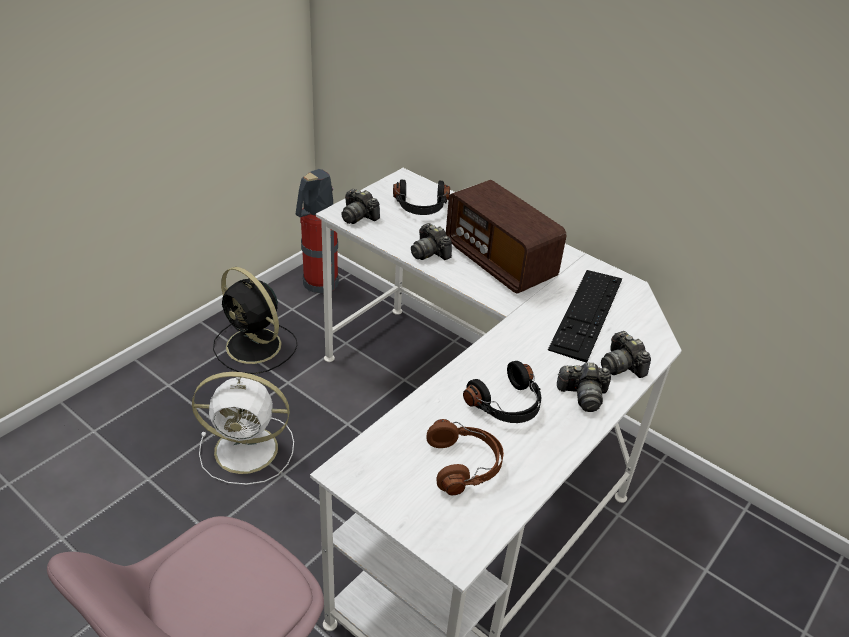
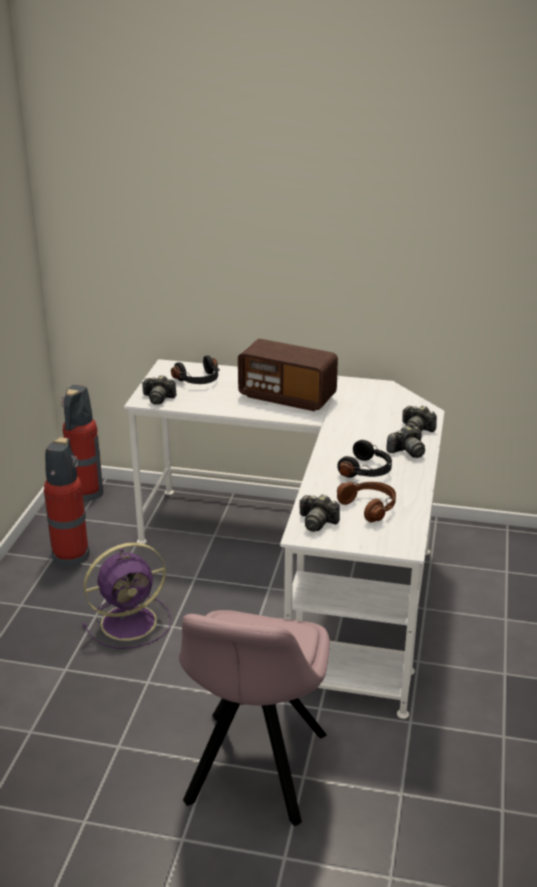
camera: 25 degrees left, 10 degrees down
white fan [192,372,294,485] -> purple fan [82,542,172,649]
black fan [213,267,297,374] -> fire extinguisher [44,437,90,567]
camera [411,223,452,260] -> camera moved to [299,494,340,532]
keyboard [548,270,622,363] -> none

